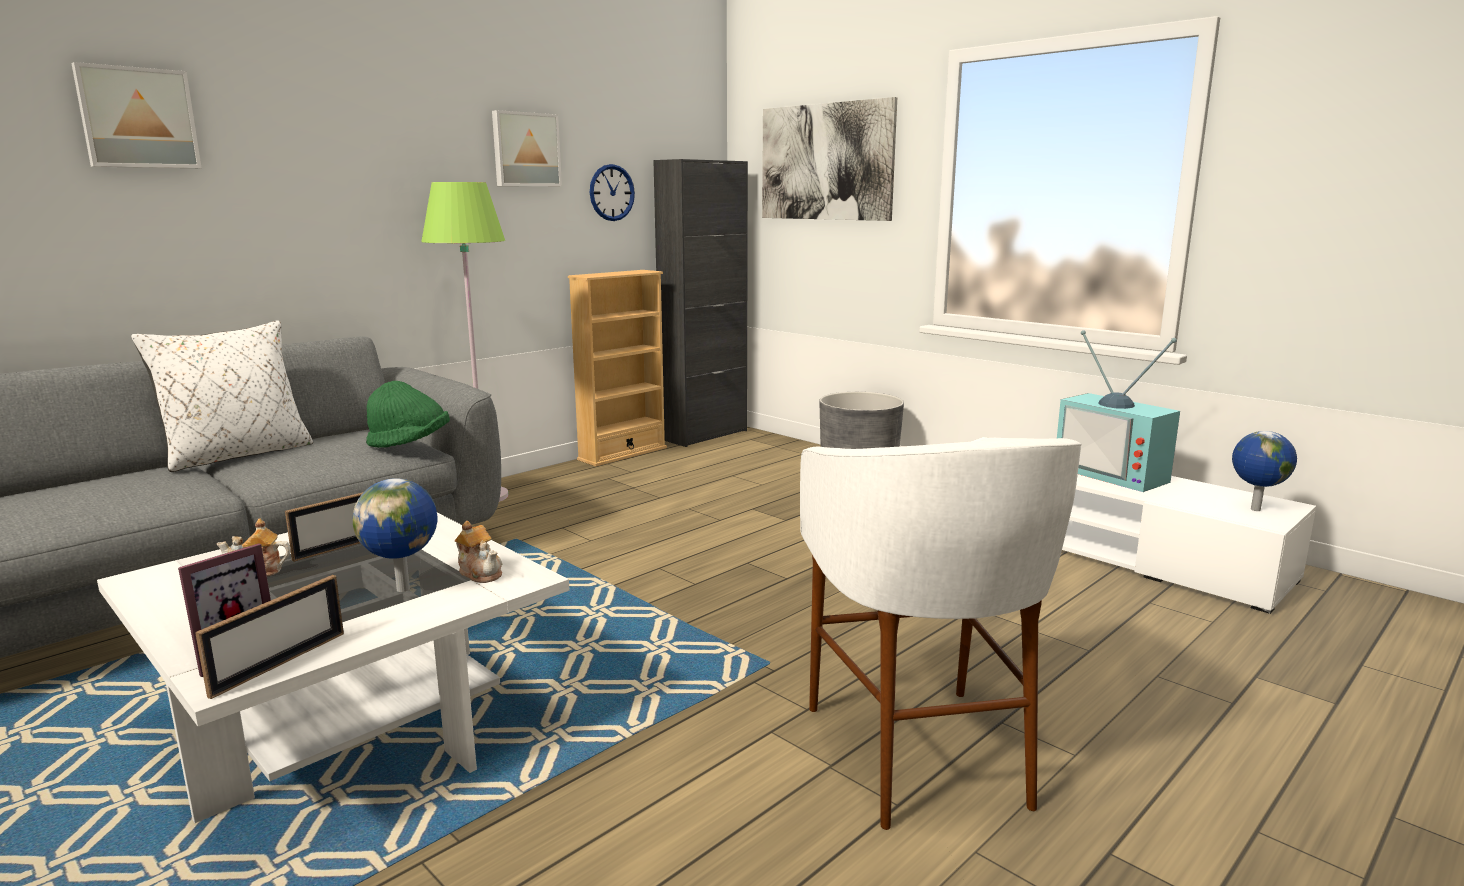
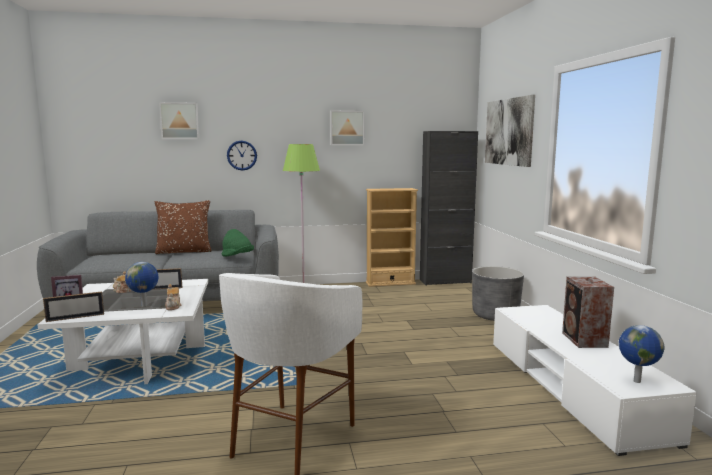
camera: 35 degrees right, 5 degrees down
white pillow [131,320,313,472] -> brown pillow [155,200,212,254]
wall clock [590,164,635,221] -> wall clock moved to [227,141,257,171]
television [1057,330,1180,492] -> speaker [562,277,614,348]

